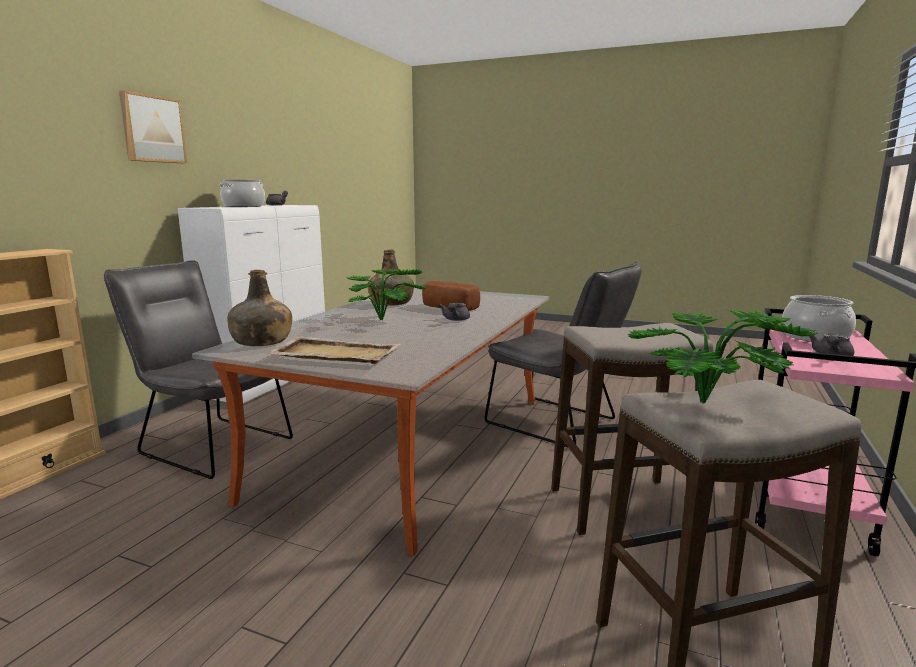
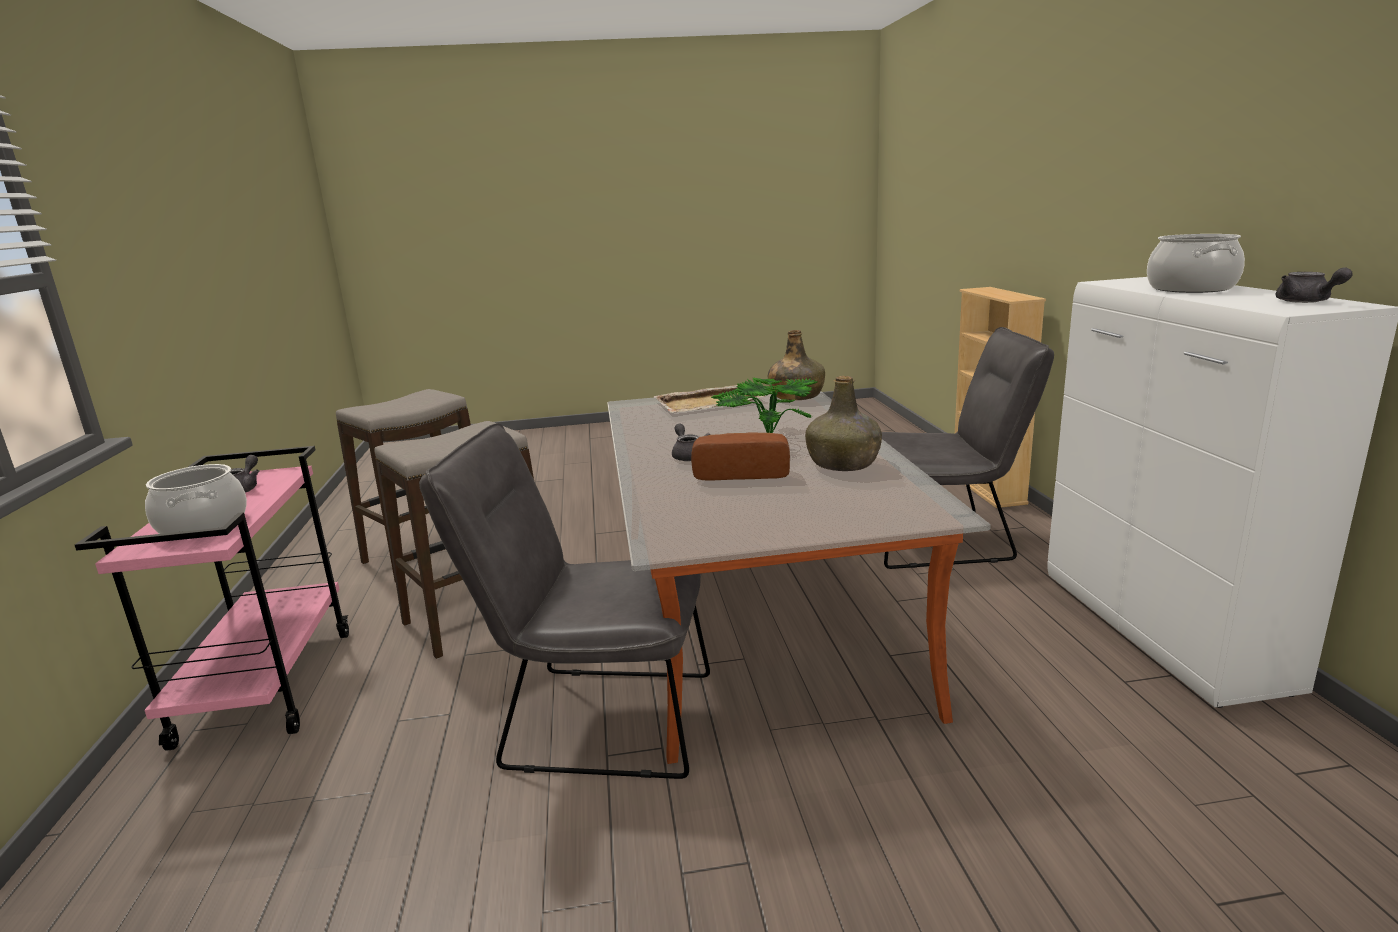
camera: 150 degrees right, 5 degrees up
picture [119,91,187,163] -> none
potted plant [627,309,818,403] -> none

